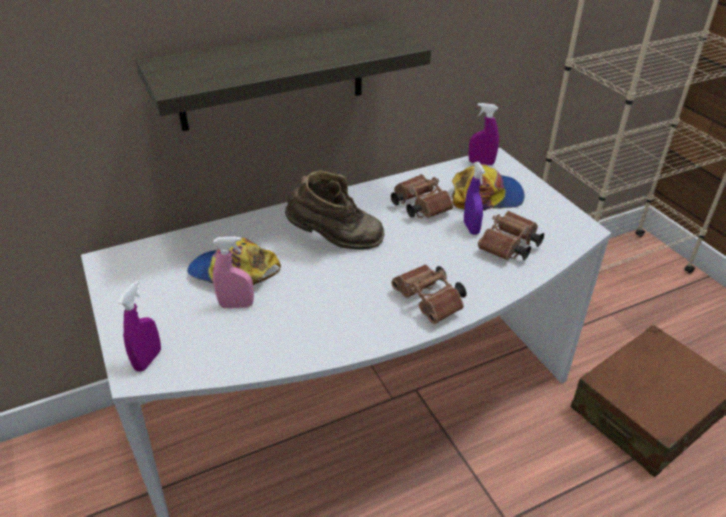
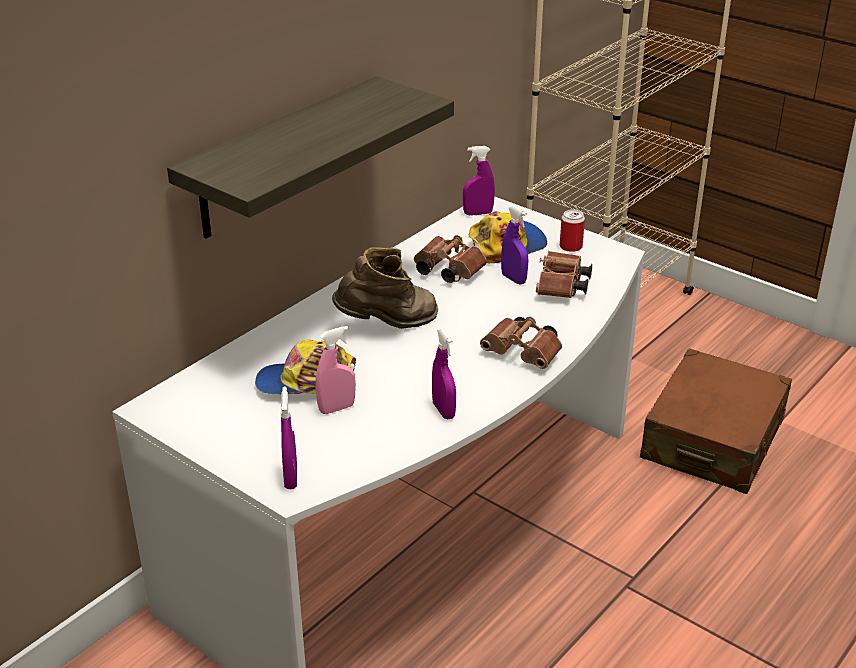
camera: 25 degrees left, 5 degrees down
none -> purple spray bottle [432,329,456,419]
none -> can [560,209,585,252]

